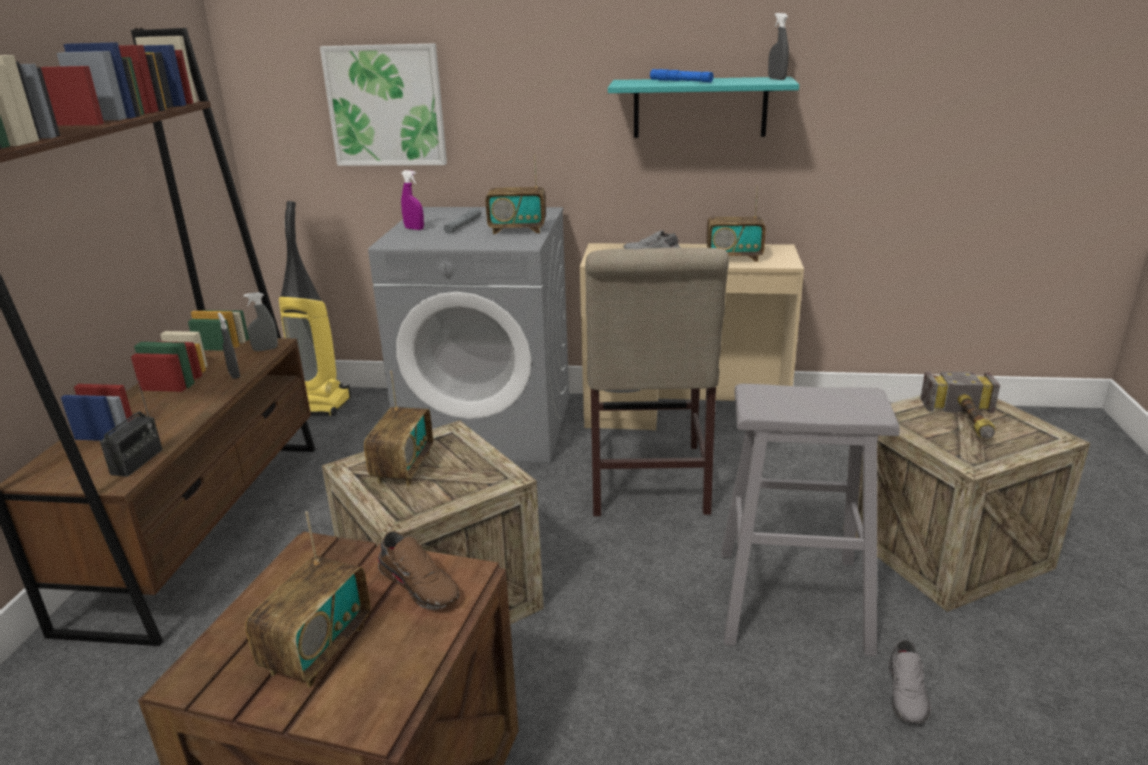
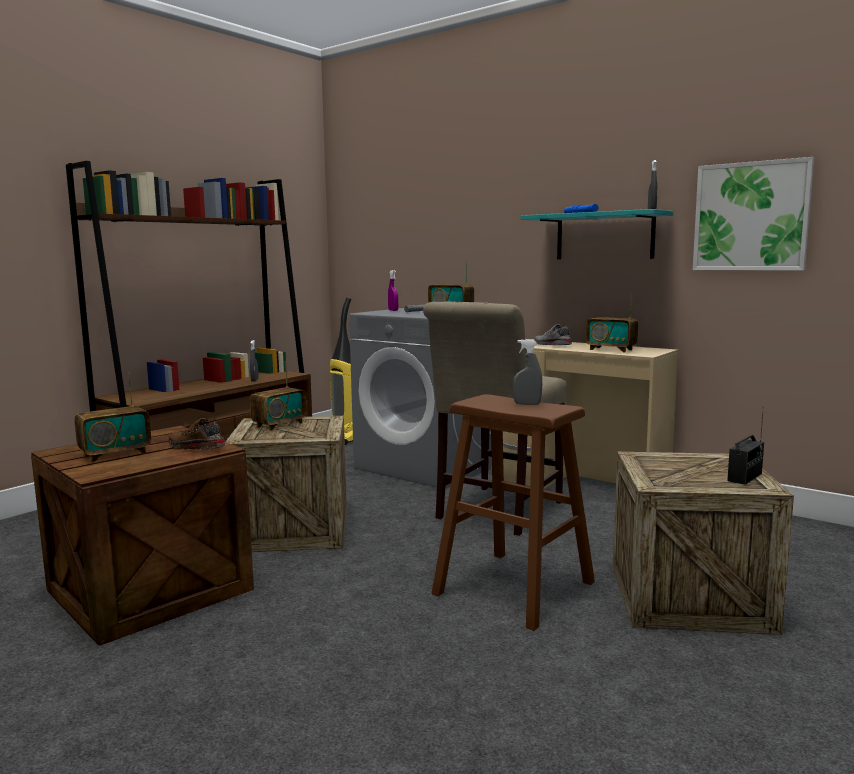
camera: 30 degrees right, 15 degrees down
radio [100,381,163,477] -> radio moved to [727,406,764,485]
grey spray bottle [244,292,278,351] -> grey spray bottle moved to [513,340,542,405]
picture [320,43,447,166] -> picture moved to [693,157,814,271]
brown shoe [378,532,459,610] -> brown shoe turned 135 degrees clockwise [169,418,225,449]
grey stool [721,384,900,656] -> brown stool [432,394,595,631]
grey shoe [889,640,931,724] -> none
hammer [920,371,1000,439] -> none

